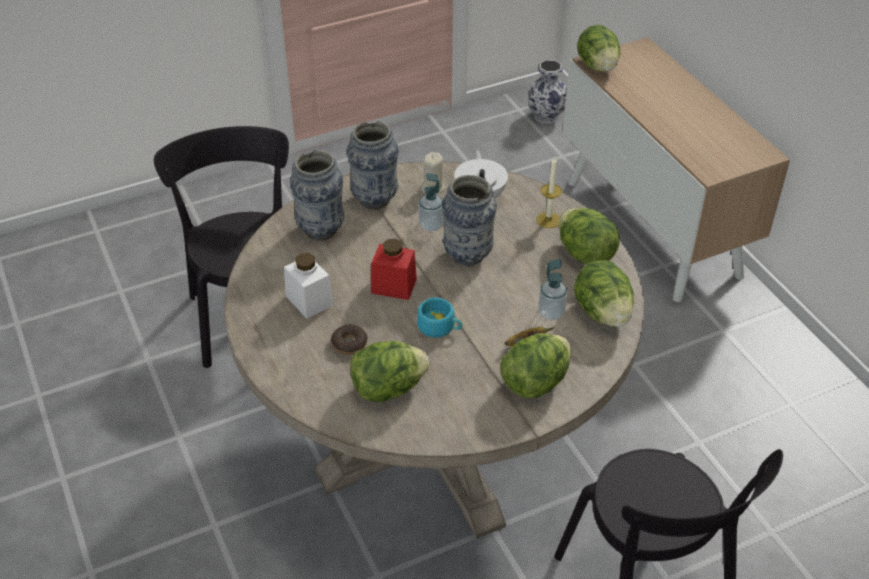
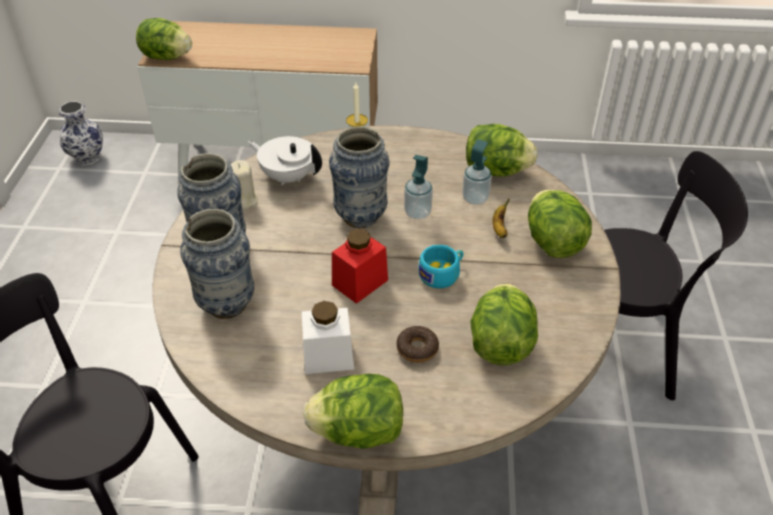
camera: 60 degrees left, 0 degrees up
soap dispenser [418,173,444,231] -> soap dispenser moved to [404,155,433,219]
lettuce [559,208,620,265] -> lettuce moved to [303,374,403,449]

